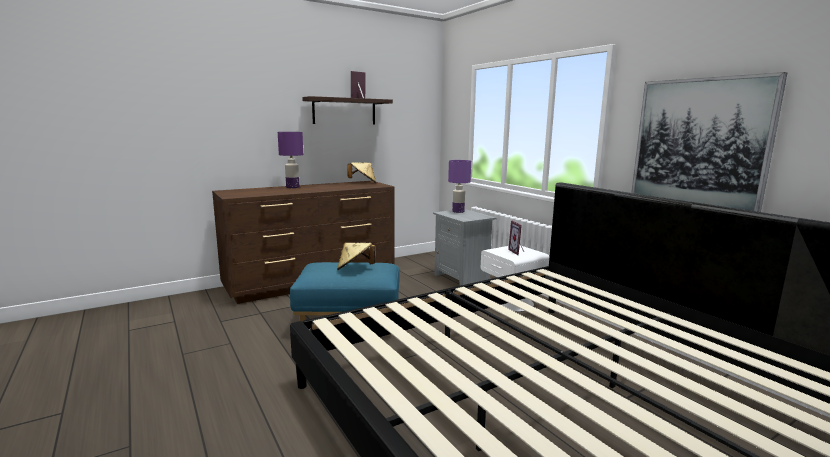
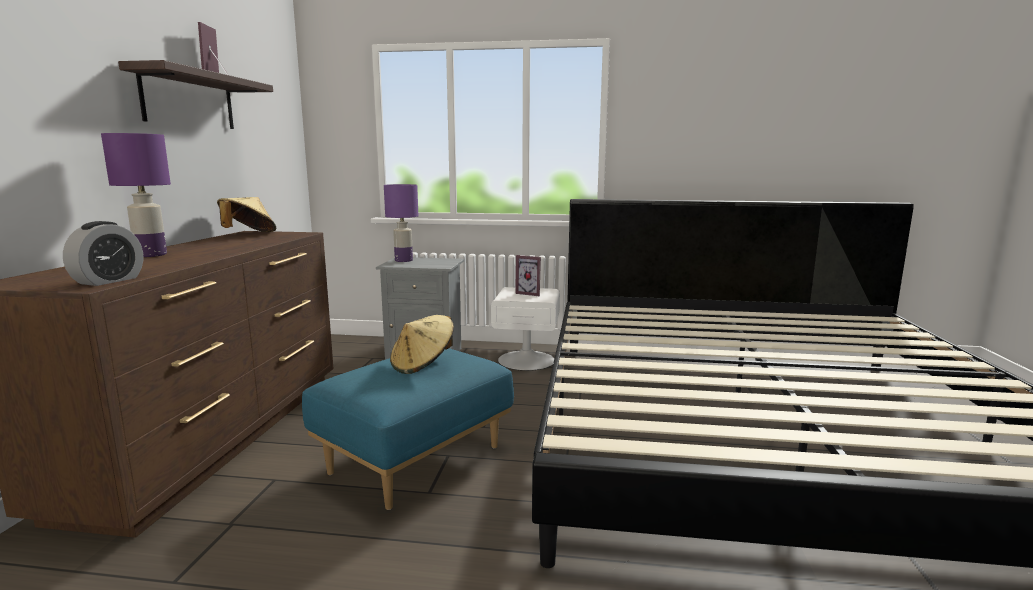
camera: 50 degrees left, 0 degrees up
picture [631,72,787,212] -> none
none -> alarm clock [63,221,143,286]

